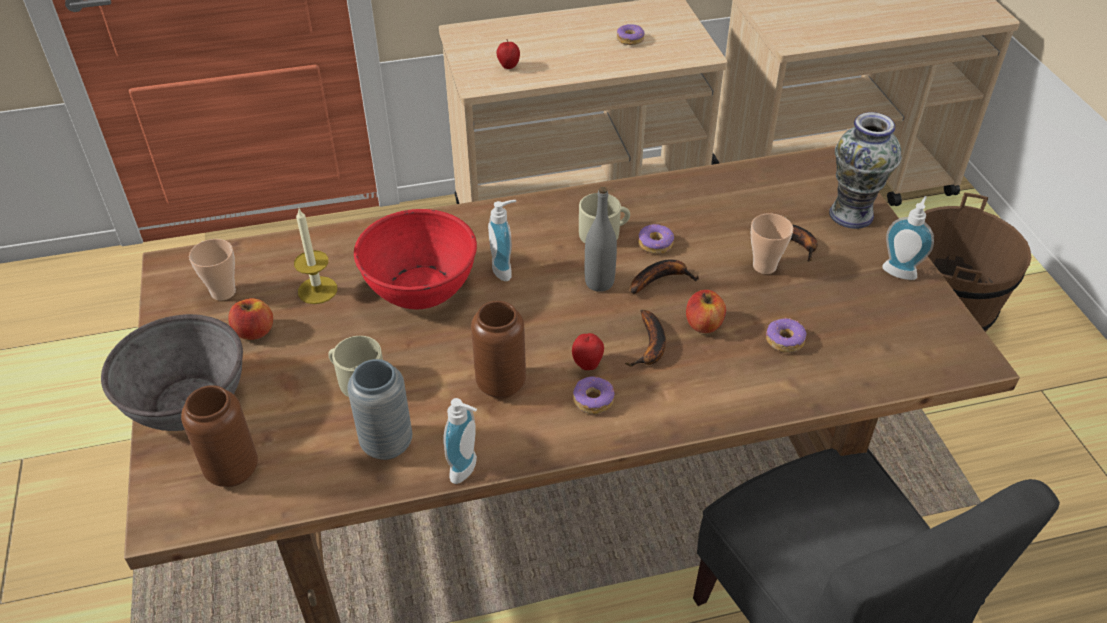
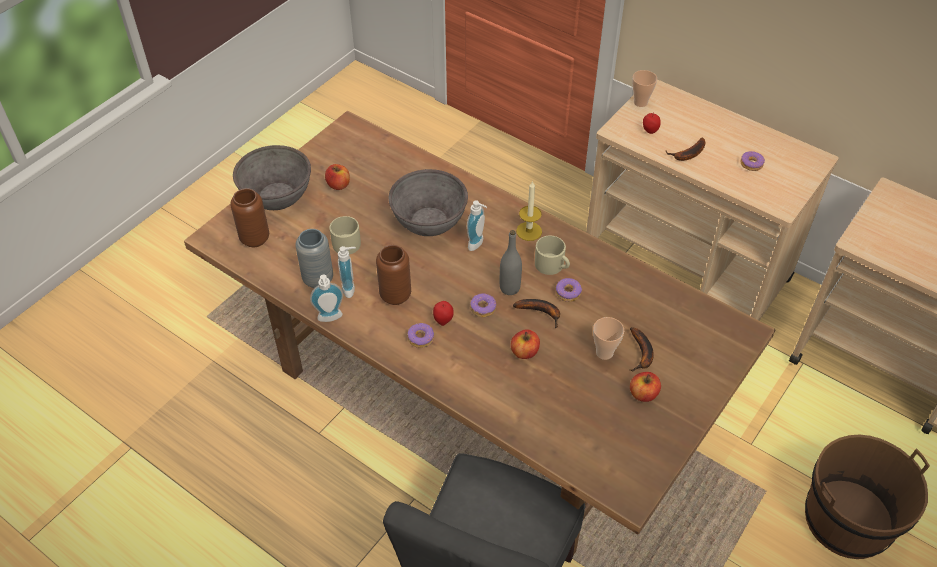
camera: 50 degrees right, 5 degrees up
cup [189,239,236,300] -> cup moved to [632,70,657,107]
candle [294,209,337,304] -> candle moved to [516,181,542,241]
red bowl [354,209,477,309] -> grey bowl [389,169,468,236]
banana [625,310,666,367] -> banana moved to [666,138,705,161]
donut [766,317,807,353] -> donut moved to [470,293,496,317]
vase [829,112,902,229] -> none
soap dispenser [882,196,934,280] -> soap dispenser moved to [338,246,356,298]
none -> apple [630,372,661,402]

